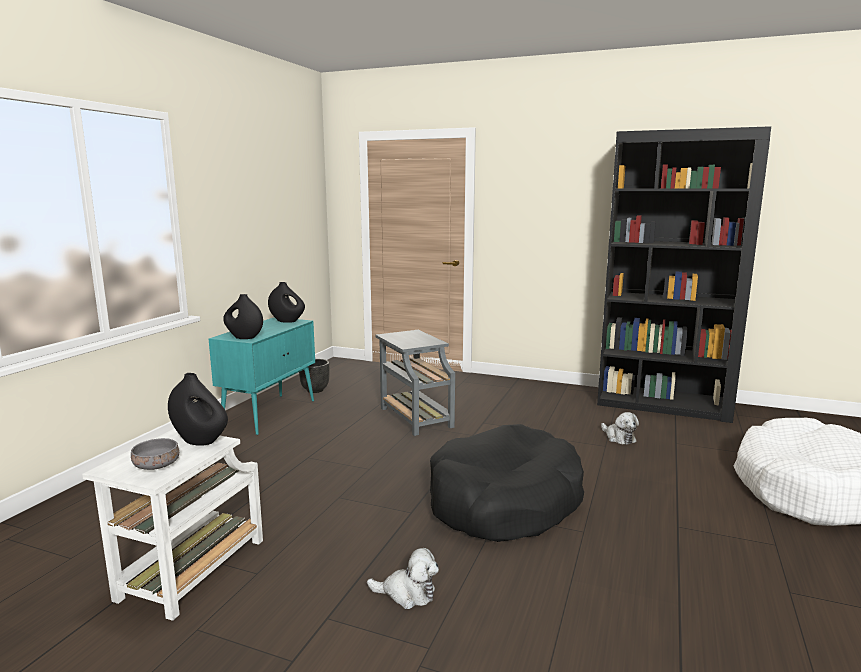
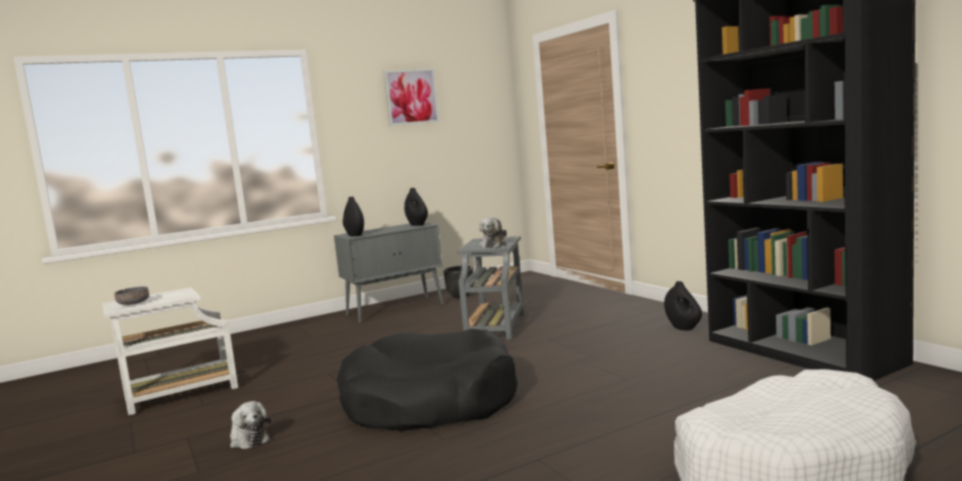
camera: 40 degrees right, 5 degrees down
black vase [168,373,228,446] -> black vase moved to [664,281,702,331]
turquoise cabinet [209,317,315,435] -> grey cabinet [334,223,444,323]
plush toy [601,412,639,445] -> plush toy moved to [479,217,507,248]
none -> picture [384,68,440,126]

